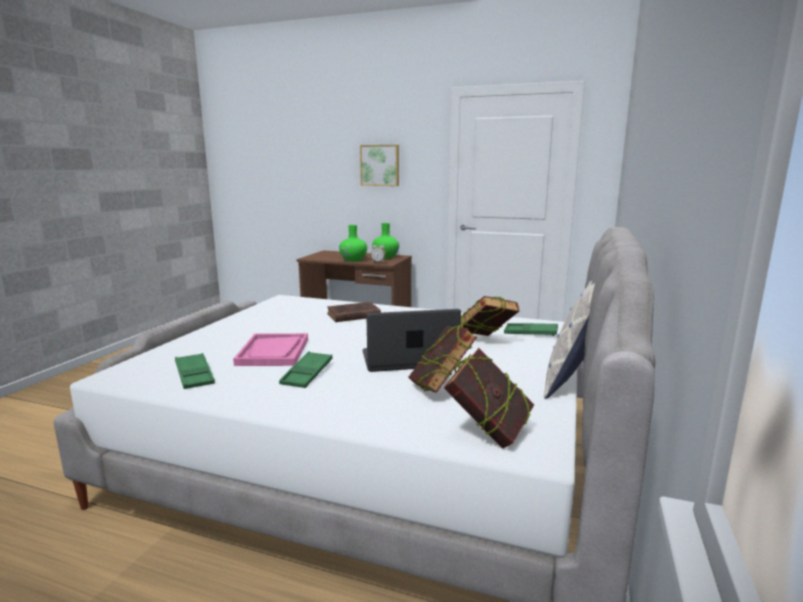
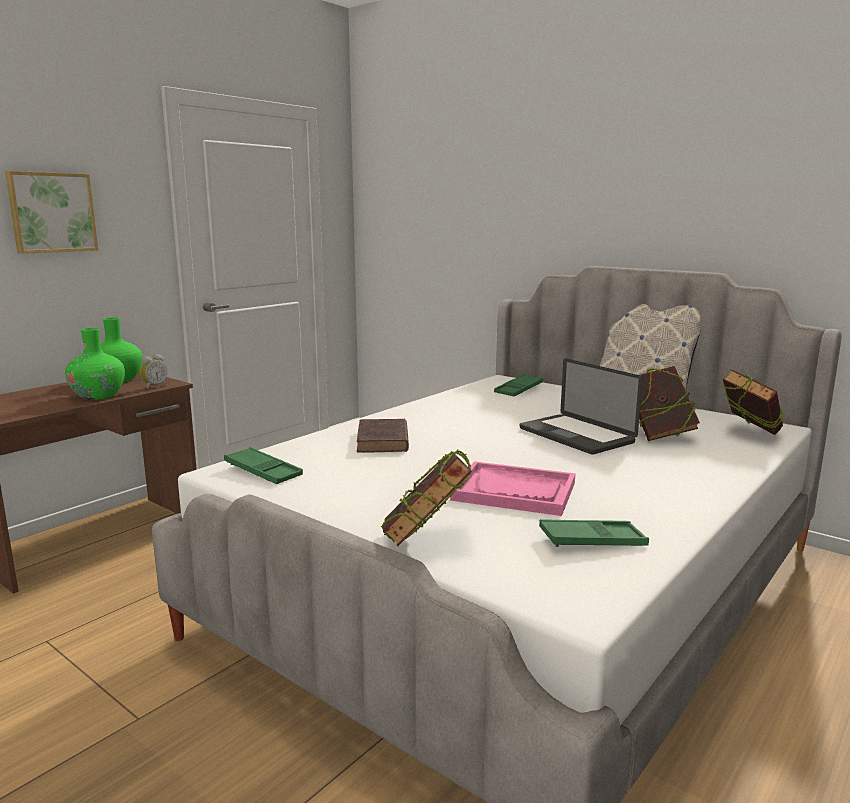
camera: 70 degrees left, 0 degrees up
green tray [279,351,332,388] -> green tray moved to [224,447,303,484]
laptop [363,309,461,372] -> laptop turned 45 degrees counterclockwise [520,358,643,455]
book [461,296,519,336] -> book moved to [381,450,472,546]

